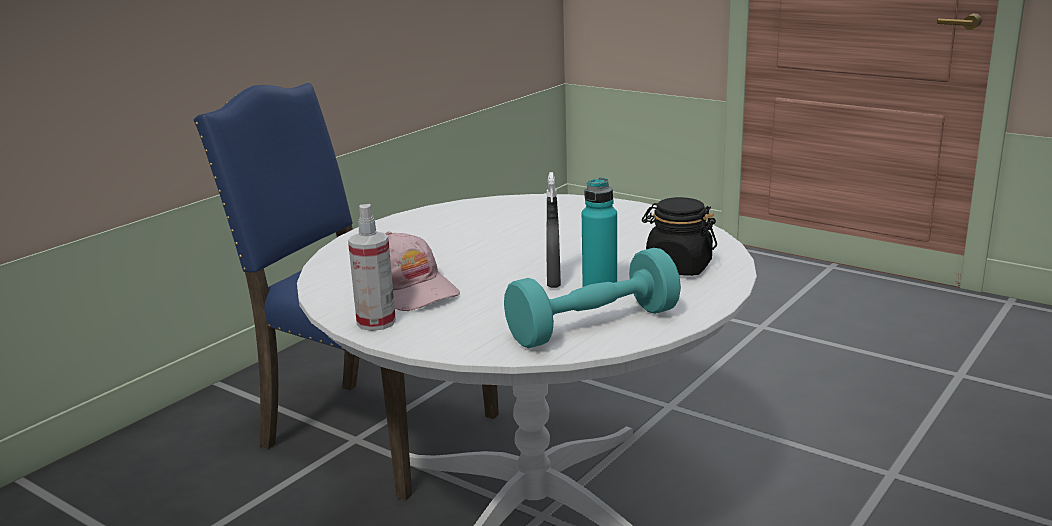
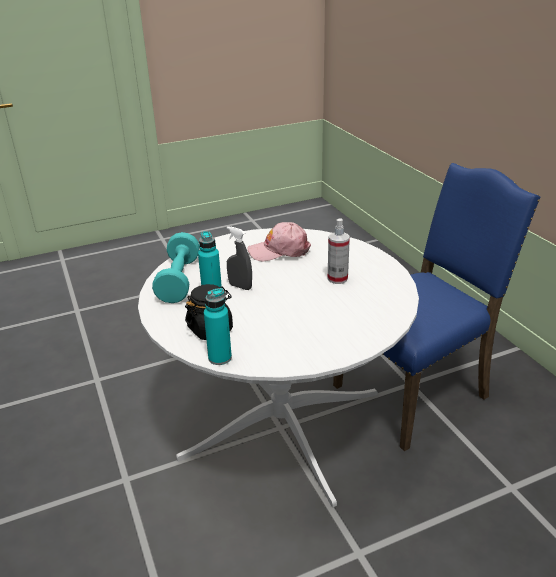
camera: 120 degrees right, 10 degrees up
spray bottle [348,204,396,331] -> spray bottle moved to [328,218,350,284]
none -> turquoise bottle [204,288,232,365]

